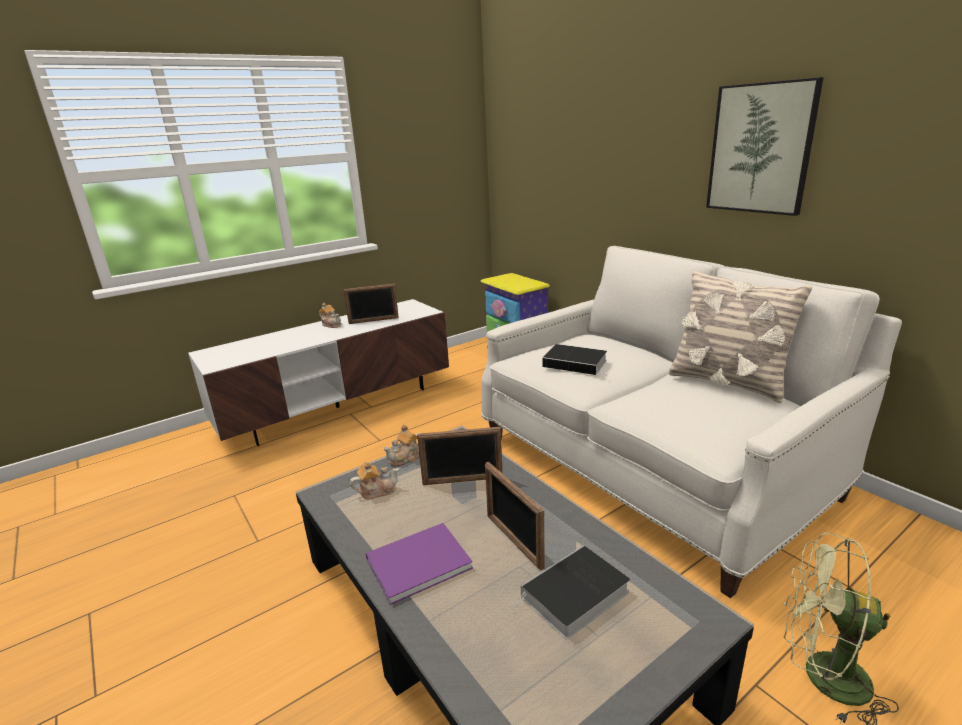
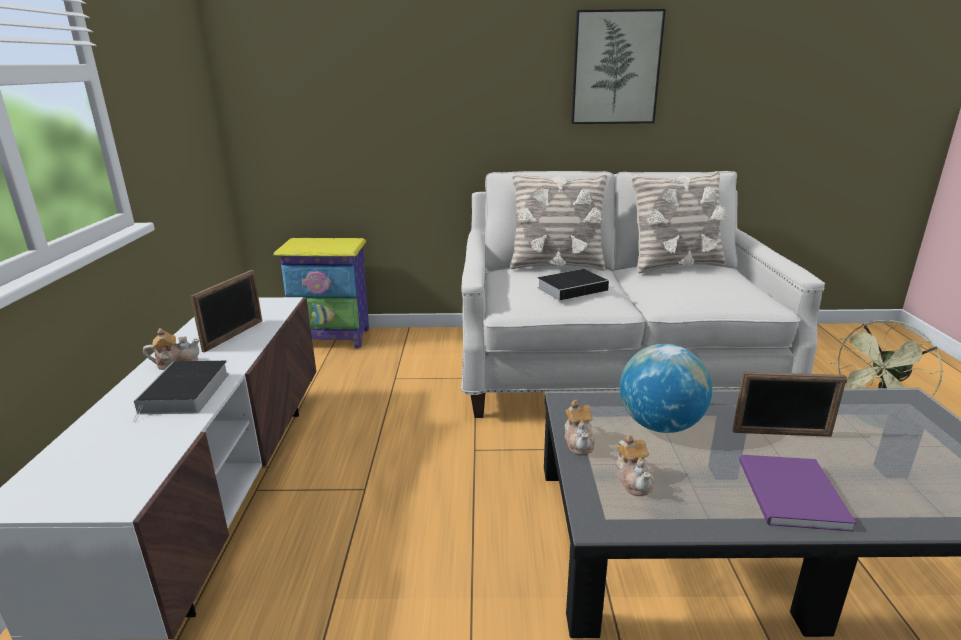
camera: 55 degrees left, 0 degrees up
teapot [350,462,399,499] -> teapot turned 150 degrees clockwise [616,435,654,496]
picture frame [417,427,503,485] -> globe [620,344,712,433]
book [511,545,630,639] -> book moved to [133,361,229,423]
none -> beige pillow [510,173,608,271]

